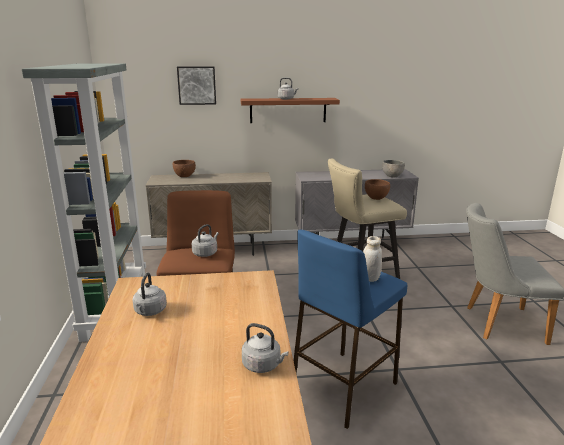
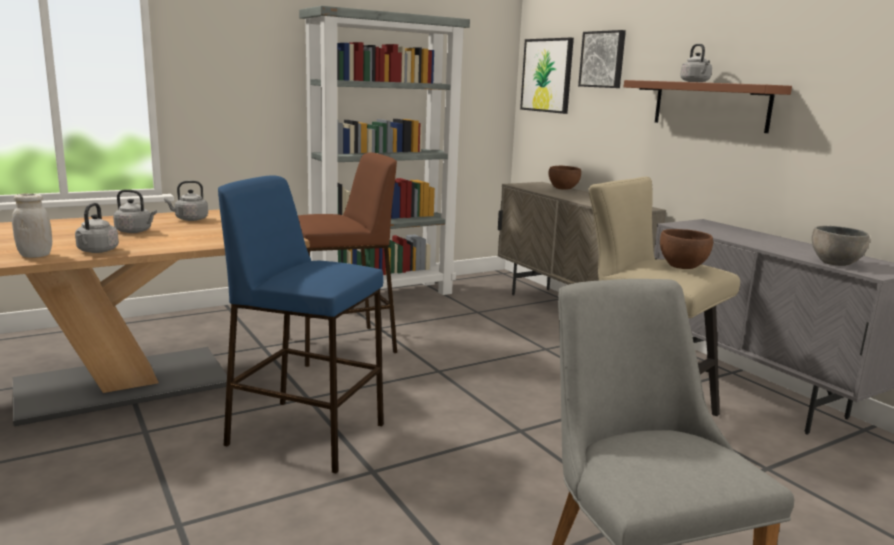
camera: 65 degrees right, 5 degrees down
grey kettle [192,224,219,257] -> grey kettle moved to [113,189,157,233]
white jar [363,236,382,282] -> white jar moved to [12,194,52,258]
none -> picture [520,38,574,114]

